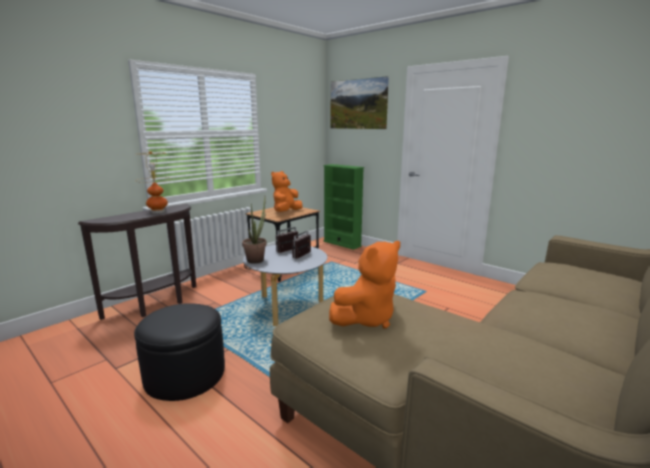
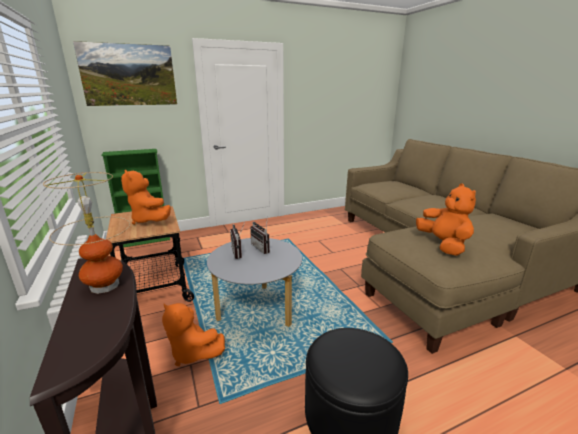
camera: 65 degrees left, 5 degrees up
potted plant [242,197,267,264] -> none
none -> orange plush toy [162,303,225,366]

